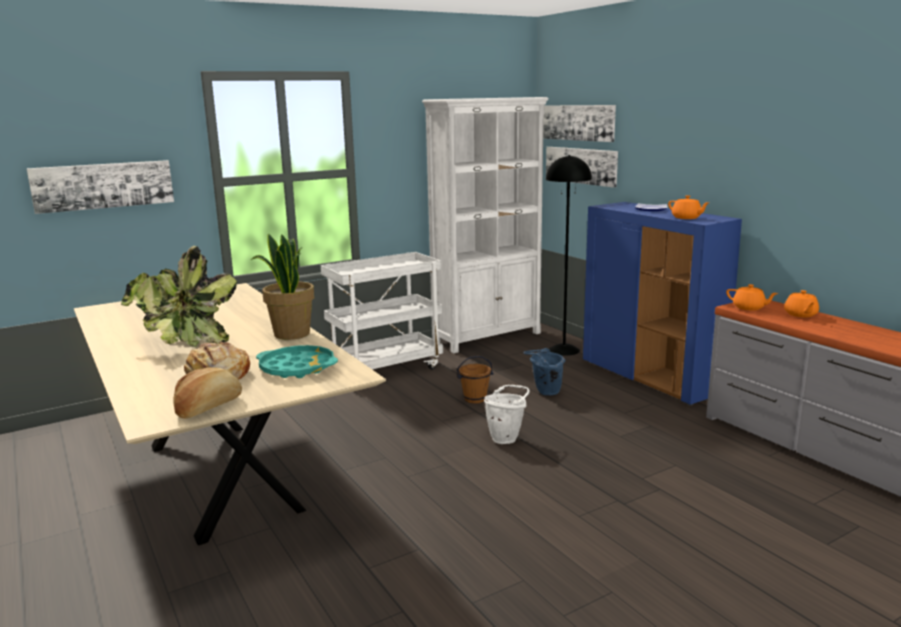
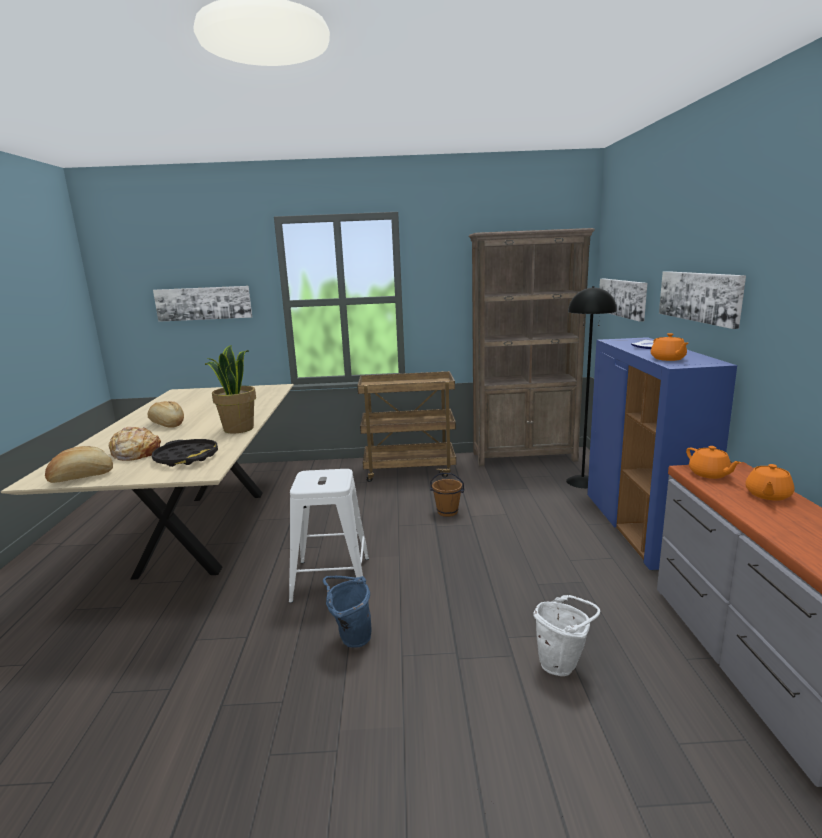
camera: 30 degrees right, 0 degrees up
potted plant [121,246,237,347] -> bread [148,401,184,428]
turquoise tray [256,345,338,378] -> black tray [152,439,218,467]
white cart [321,252,443,370] -> brown cart [357,371,456,482]
white bookcase [422,97,549,353] -> brown bookcase [469,228,595,466]
white bucket [484,385,530,444] -> white bucket moved to [533,595,600,676]
blue bucket [524,348,566,395] -> blue bucket moved to [323,576,372,648]
picture [543,105,616,142] -> picture moved to [659,271,746,329]
none -> white stool [289,469,369,603]

